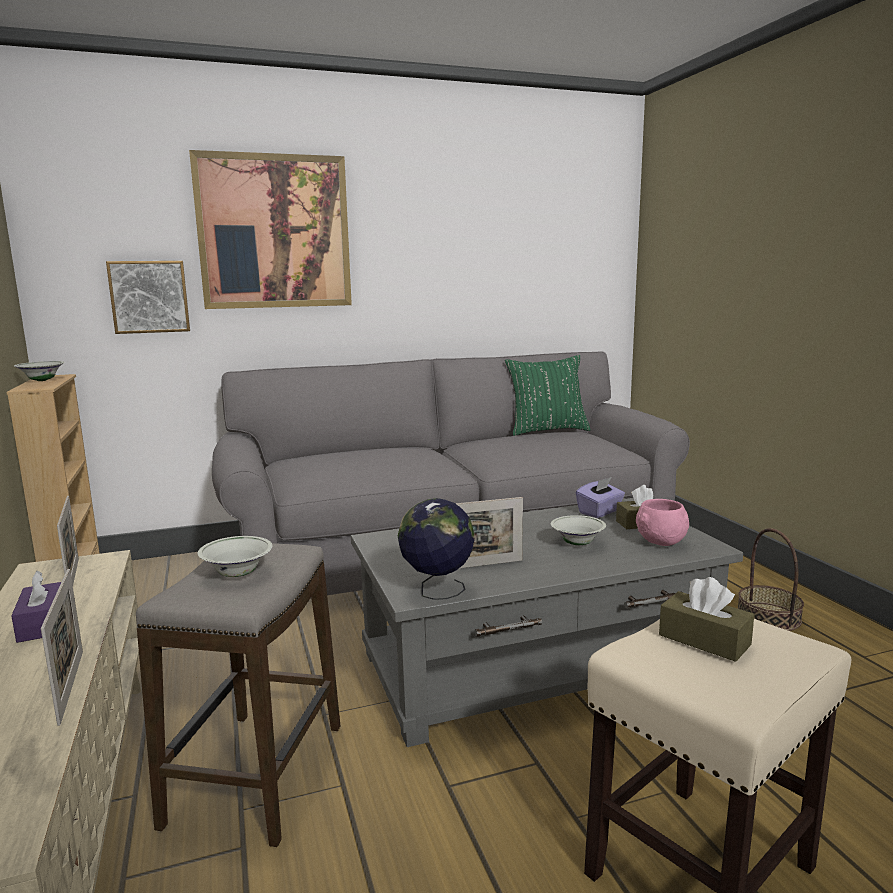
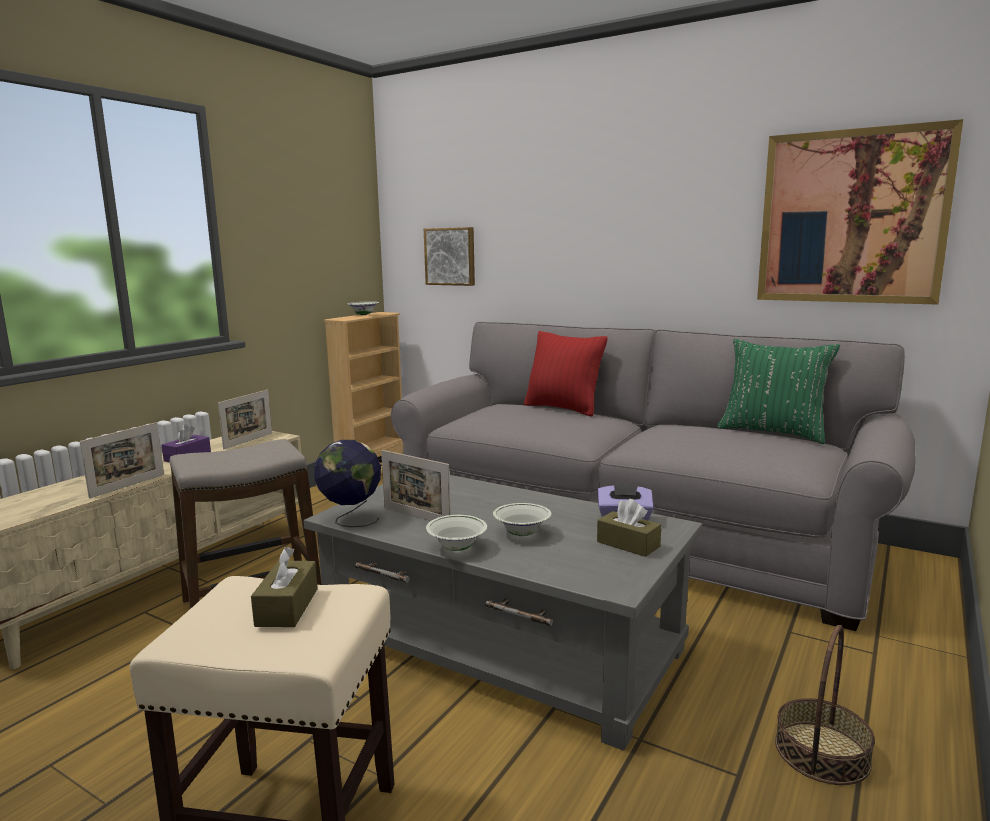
camera: 50 degrees right, 0 degrees up
picture [189,150,352,309] -> picture moved to [757,119,963,305]
white bowl [198,536,272,577] -> white bowl moved to [426,515,487,551]
pink bowl [636,499,689,546] -> none
none -> red pillow [524,331,607,416]

